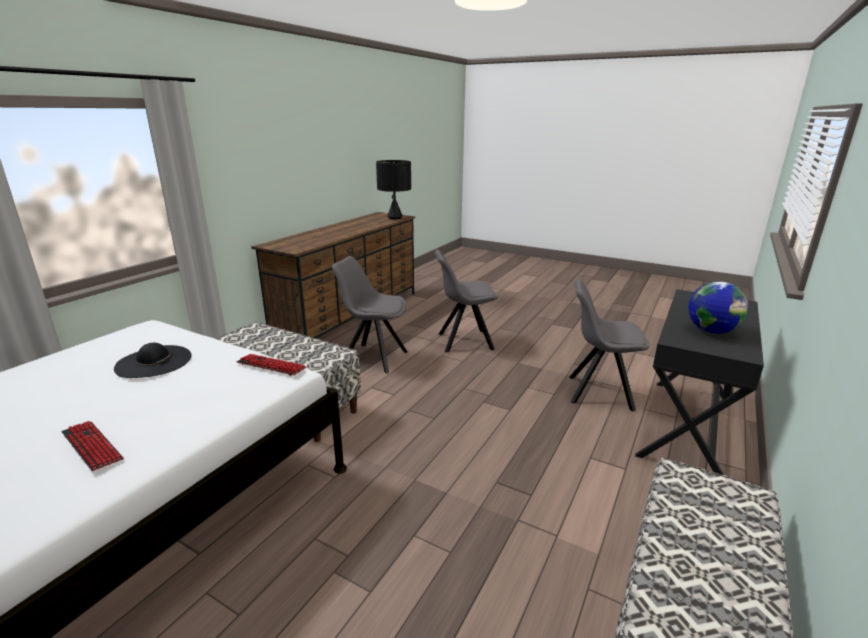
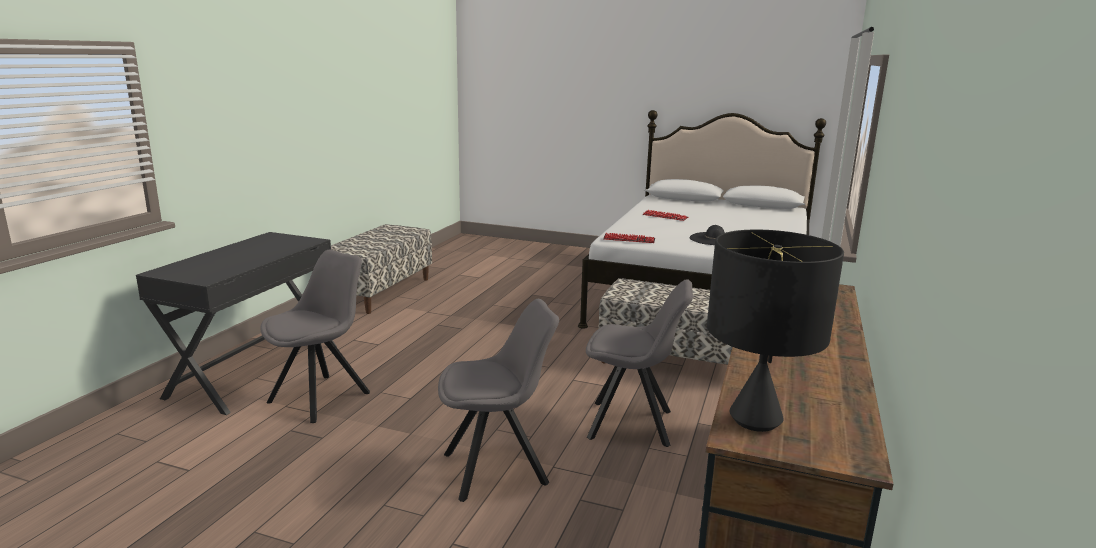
camera: 170 degrees right, 5 degrees down
grey chair [569,279,650,411] -> grey chair turned 60 degrees counterclockwise [260,250,370,423]
globe [688,282,748,334] -> none

